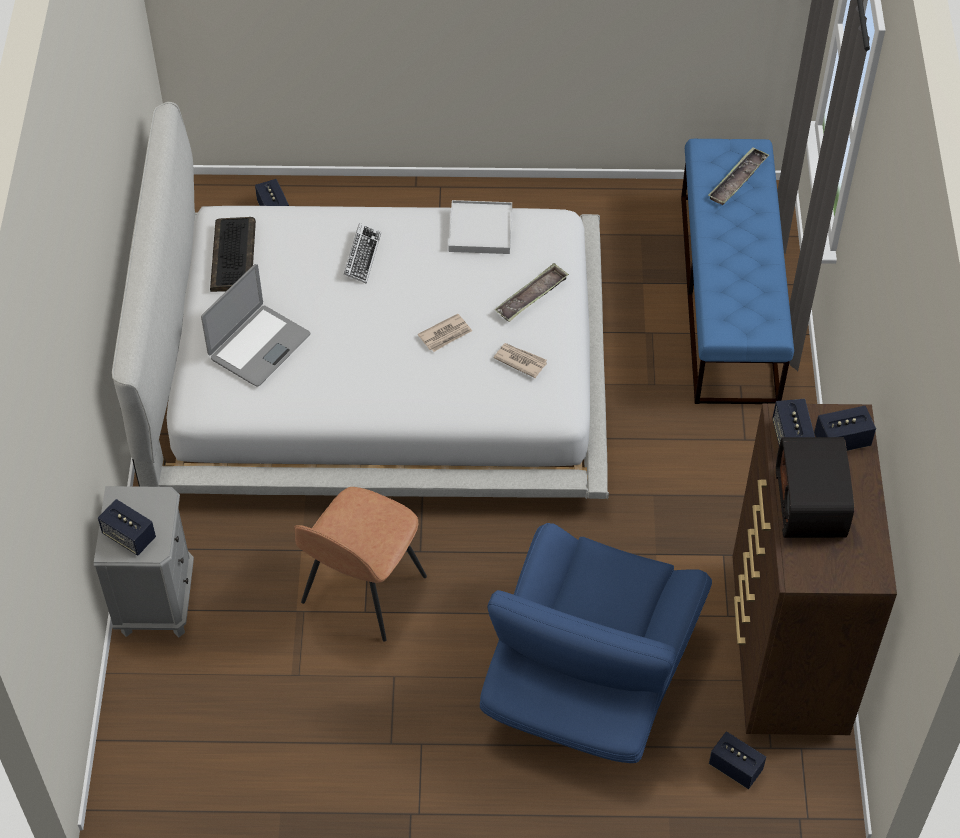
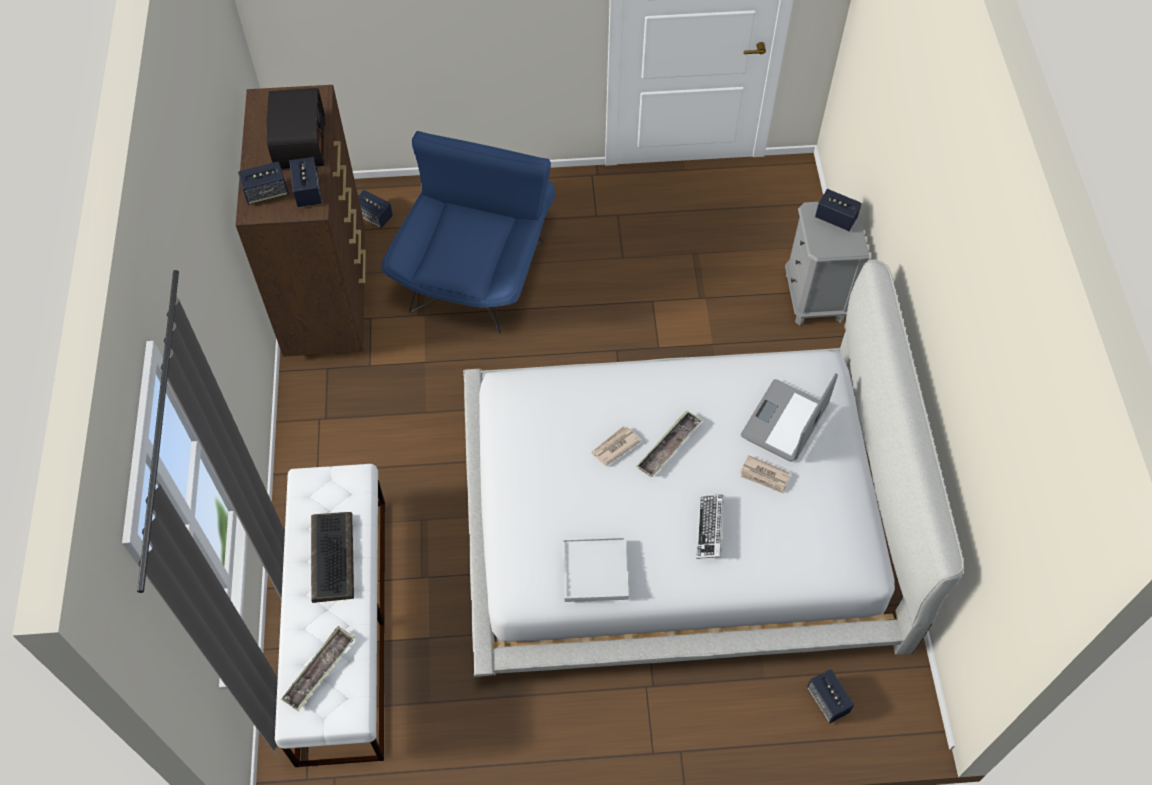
camera: 175 degrees right, 5 degrees up
keyboard [210,217,256,292] -> keyboard moved to [311,512,354,603]
brown chair [294,487,427,641] -> none
tray [494,263,569,322] -> tray moved to [636,410,702,477]
newspaper [494,343,547,378] -> newspaper moved to [740,455,791,494]
blue bench [681,139,794,404] -> white bench [275,464,385,767]

